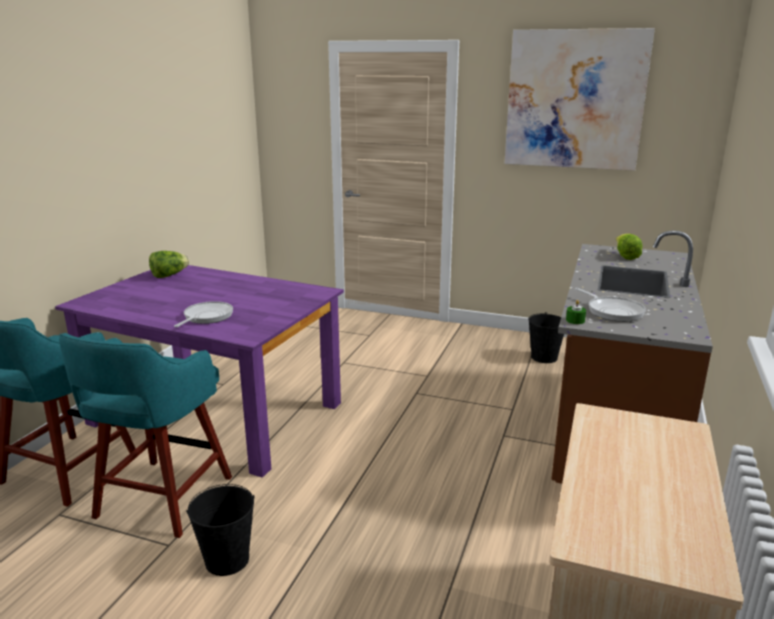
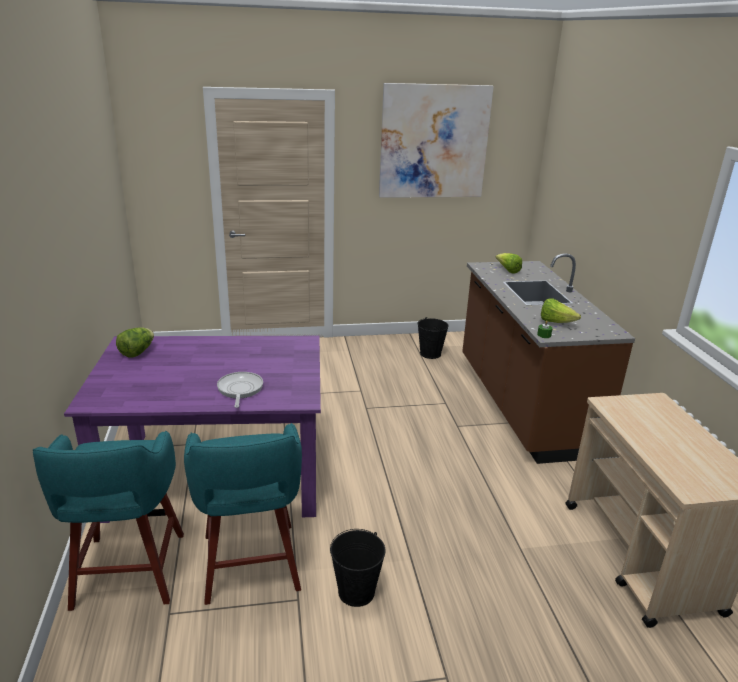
camera: 30 degrees left, 5 degrees up
frying pan [575,288,646,322] -> lettuce [541,299,581,323]

